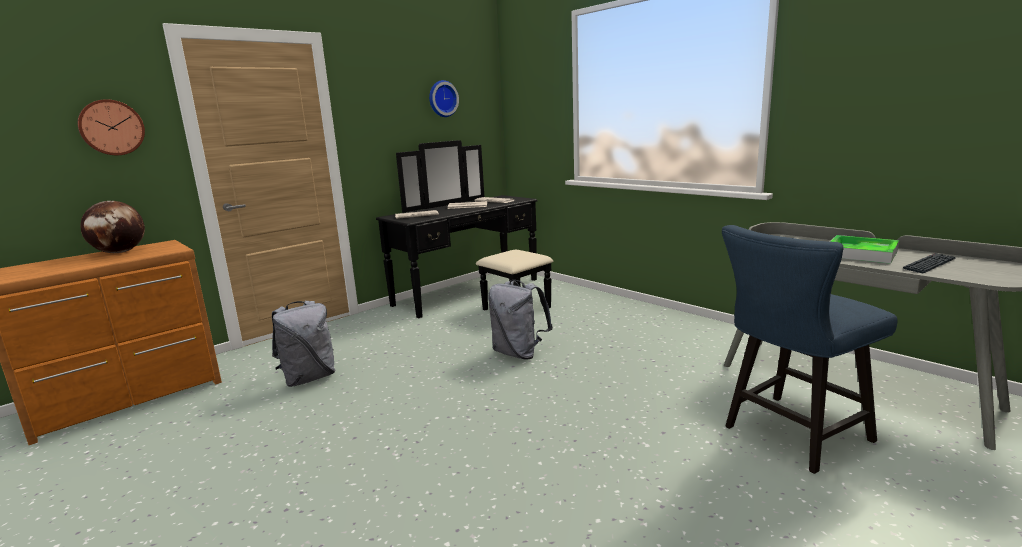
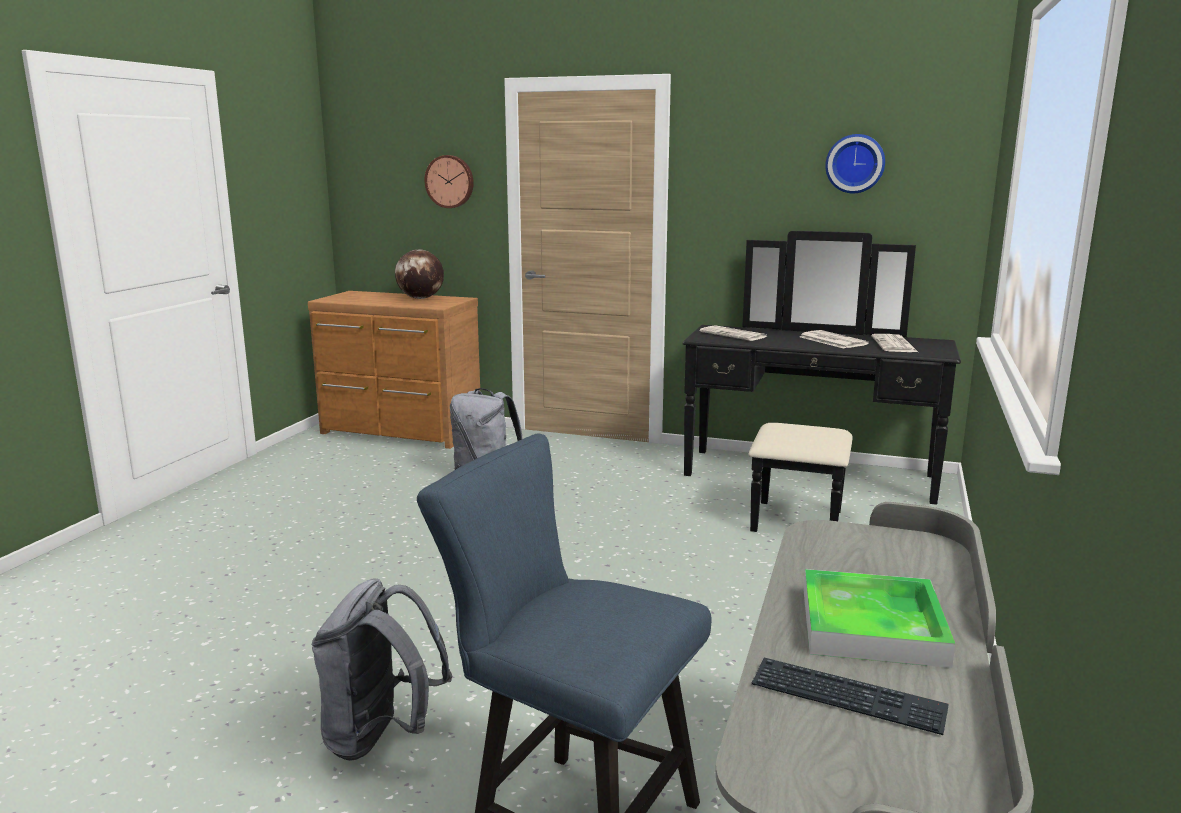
camera: 60 degrees right, 0 degrees up
grey backpack [488,280,553,359] -> grey backpack moved to [312,578,453,761]

